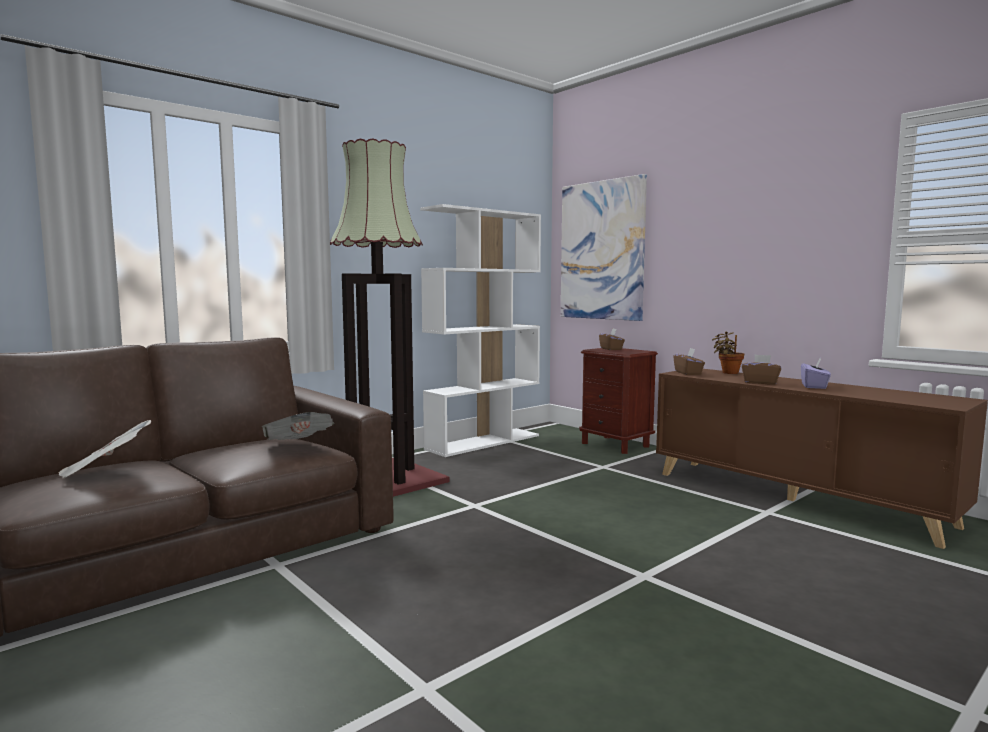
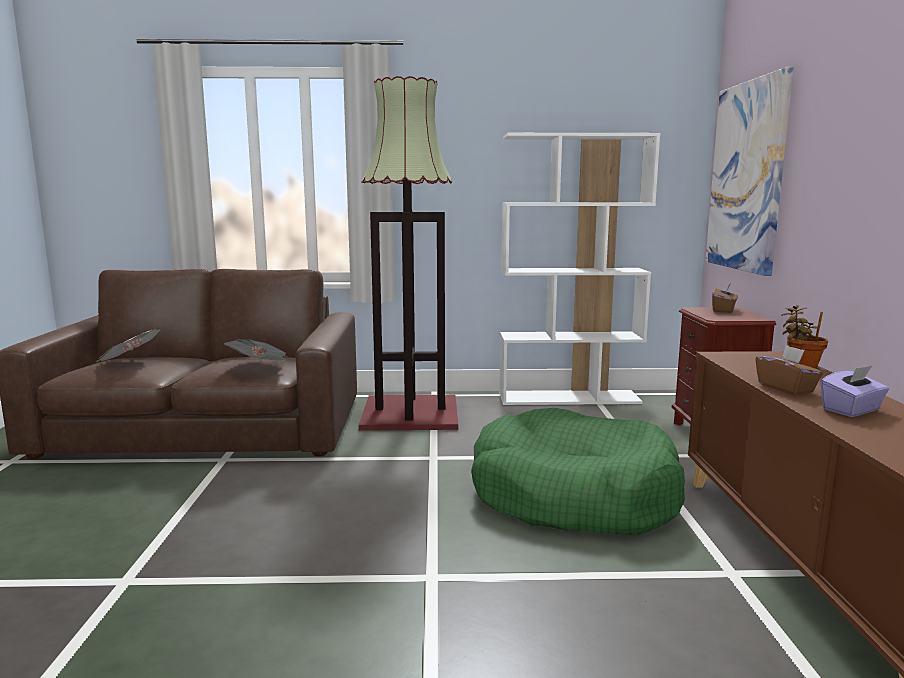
camera: 40 degrees right, 5 degrees up
brown tissue box [673,348,705,375] -> none
none -> green dog bed [471,408,685,536]

